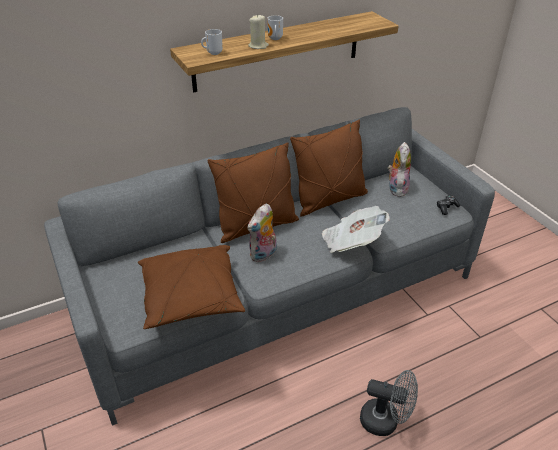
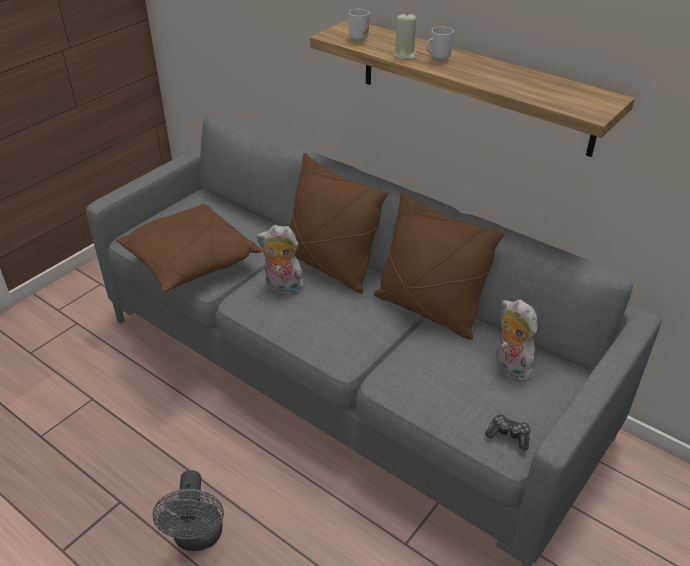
camera: 65 degrees right, 0 degrees up
newspaper [322,206,390,253] -> none
plush toy [388,142,411,197] -> plush toy turned 105 degrees counterclockwise [497,299,538,381]

